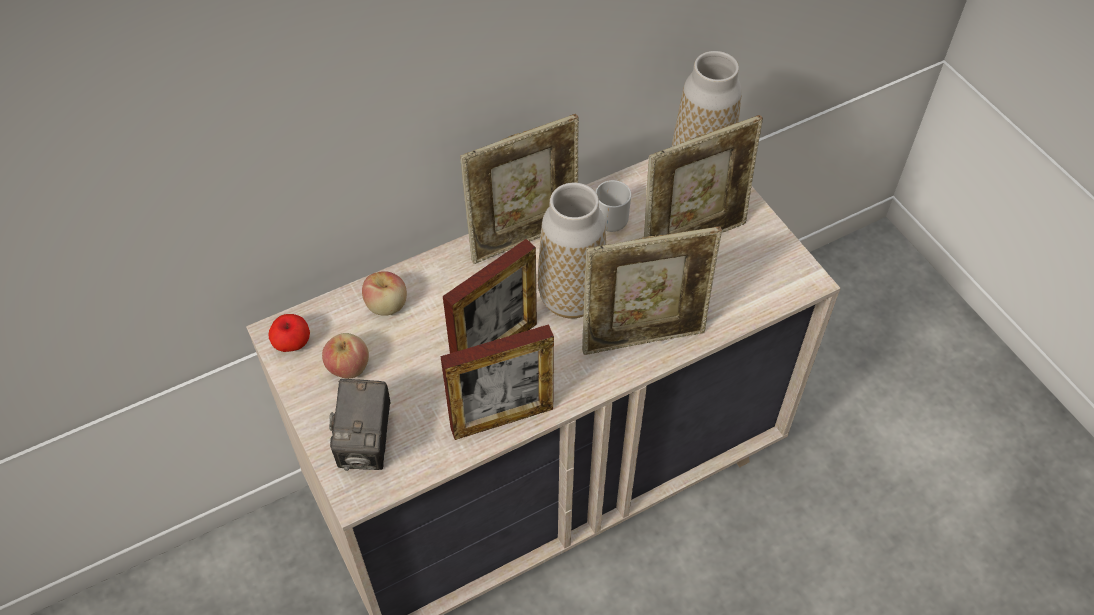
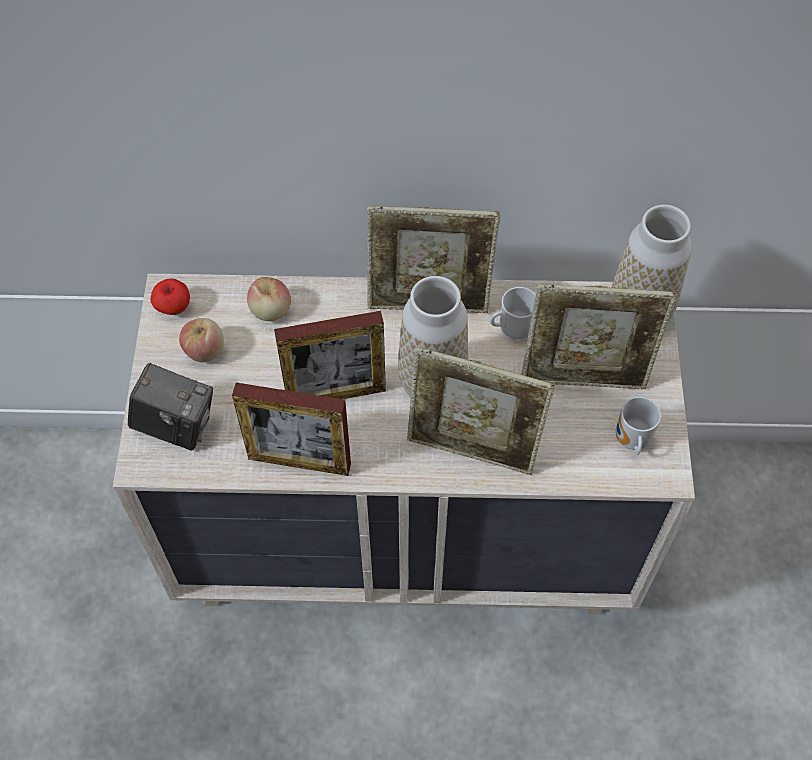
camera: 30 degrees right, 5 degrees up
camera [329,379,390,471] -> camera turned 105 degrees counterclockwise [128,363,213,451]
none -> mug [616,397,661,455]

